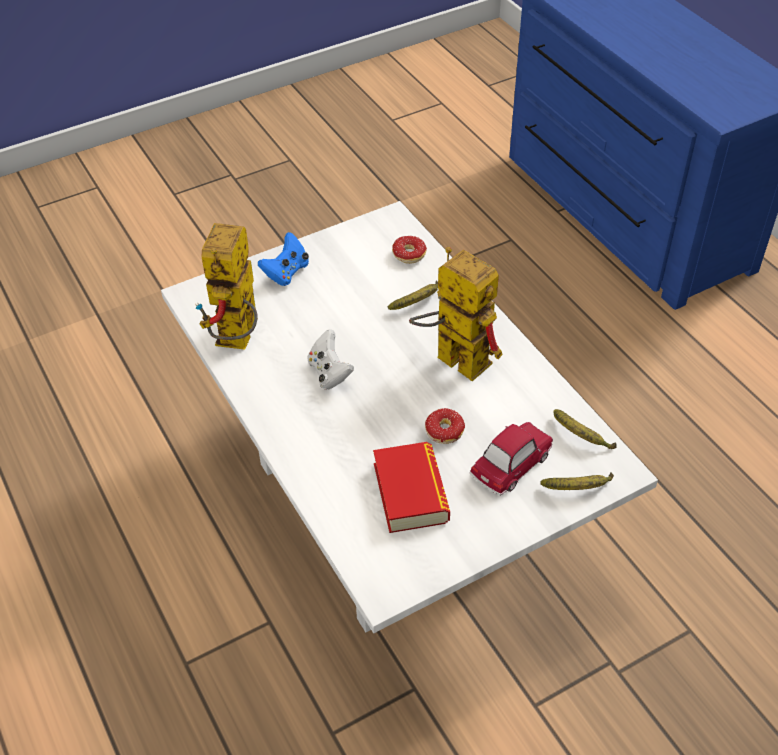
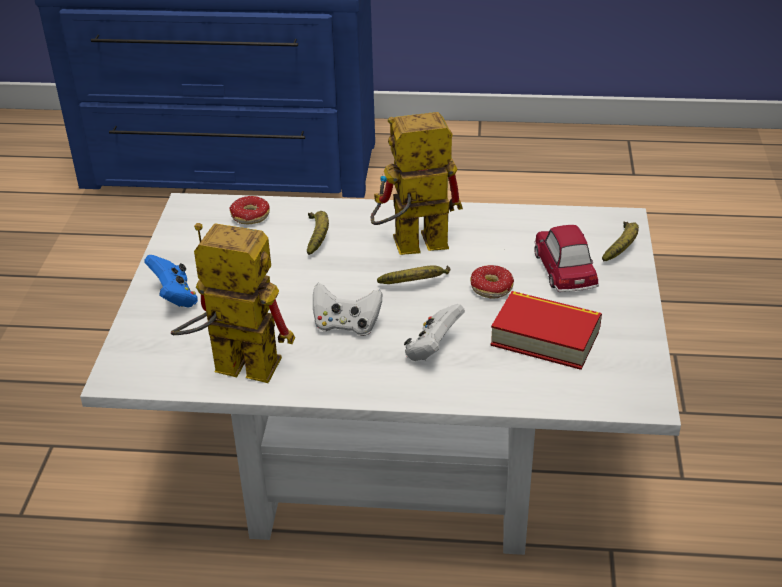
camera: 55 degrees left, 10 degrees down
toy robot [195,223,258,350] -> toy robot turned 150 degrees clockwise [171,223,295,383]
banana [553,409,617,449] -> banana moved to [377,265,451,284]
none -> white game controller [404,304,465,361]

